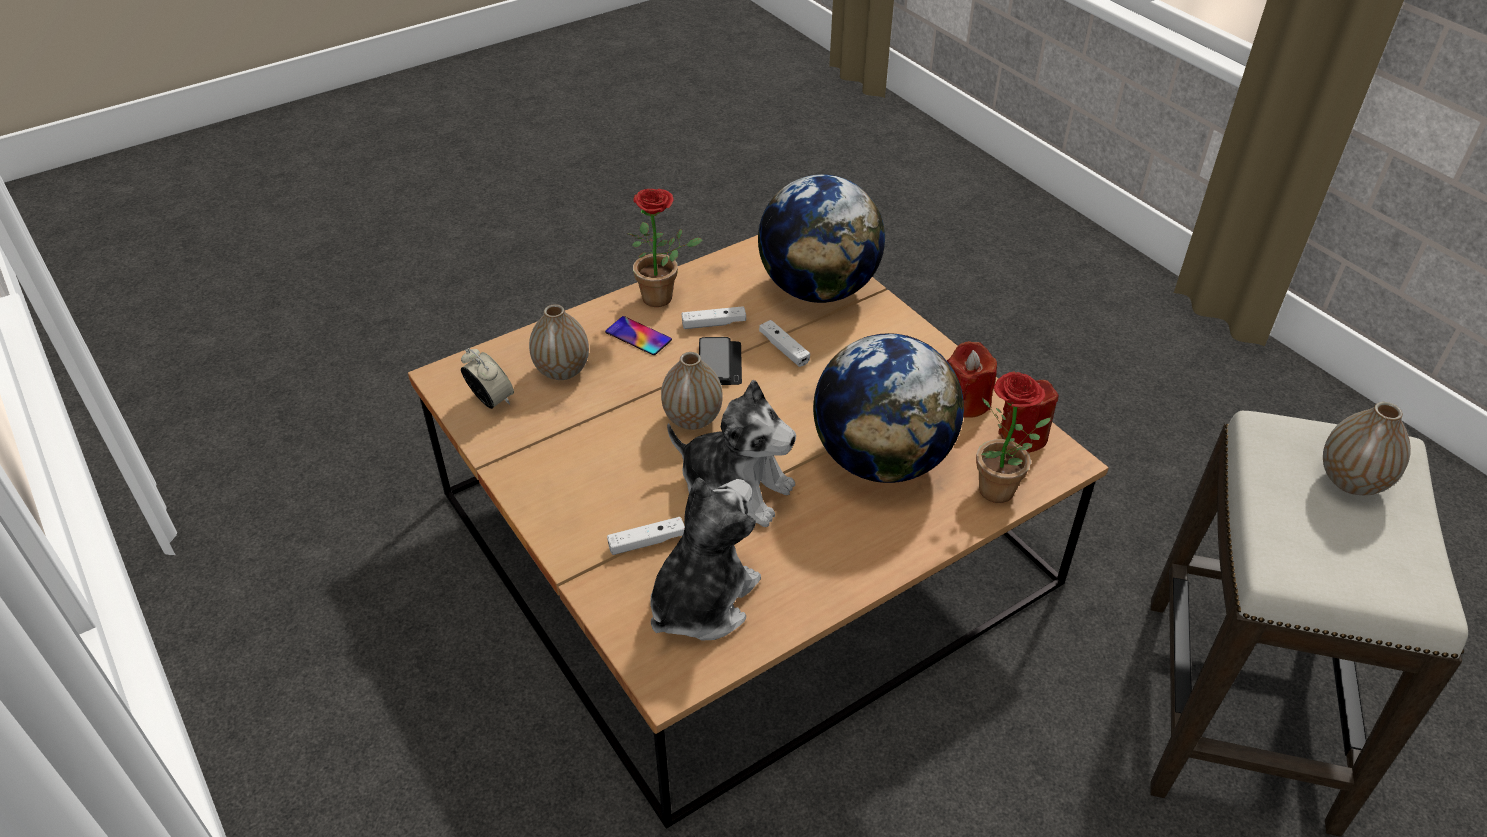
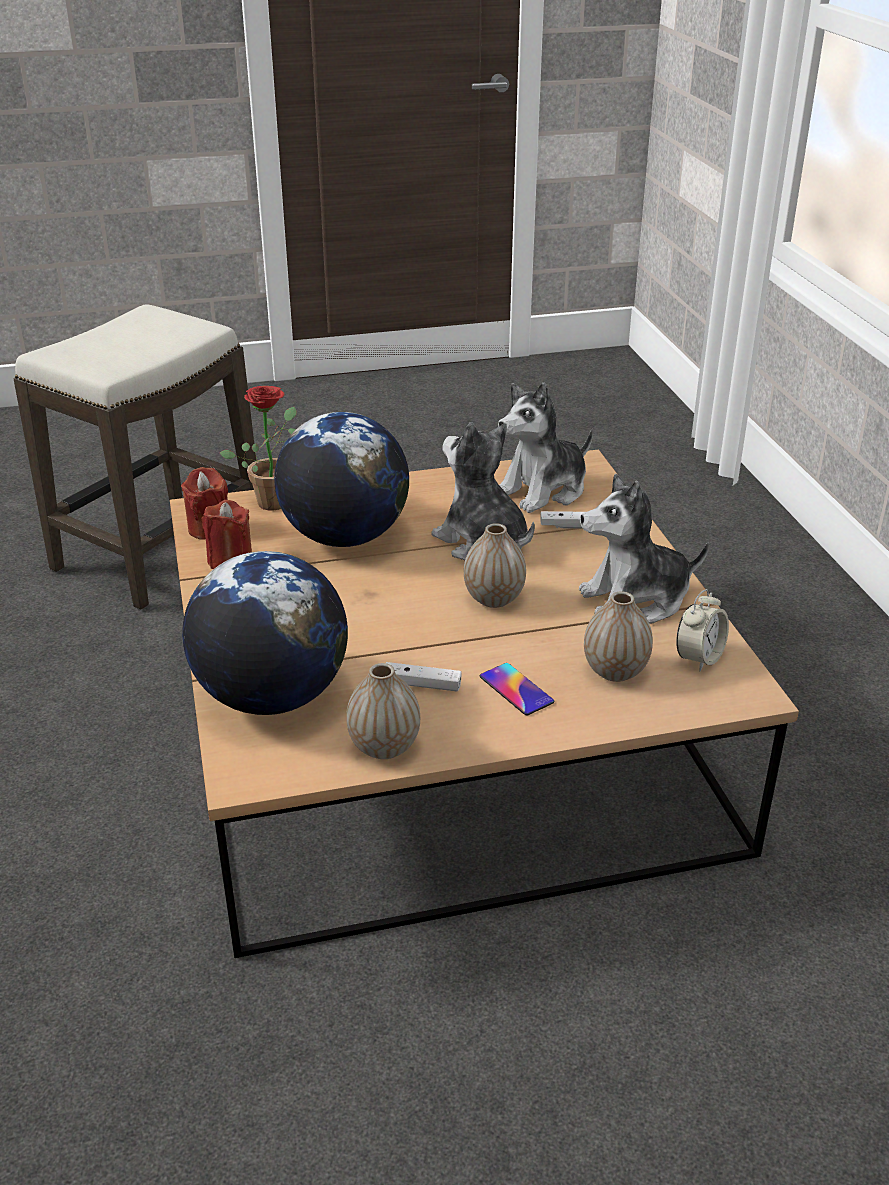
camera: 160 degrees left, 10 degrees down
alarm clock [461,348,514,409] -> alarm clock turned 120 degrees counterclockwise [676,589,729,671]
potted plant [628,189,703,307] -> none
phone [699,337,742,385] -> none
white game controller [759,320,810,367] -> none
vase [1323,402,1411,495] -> vase moved to [346,663,420,759]
none -> plush toy [579,473,709,624]

